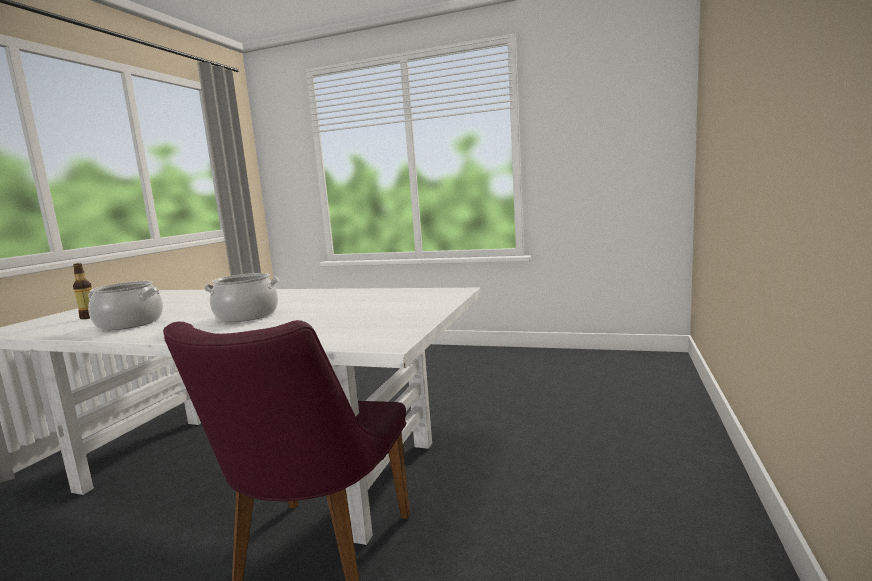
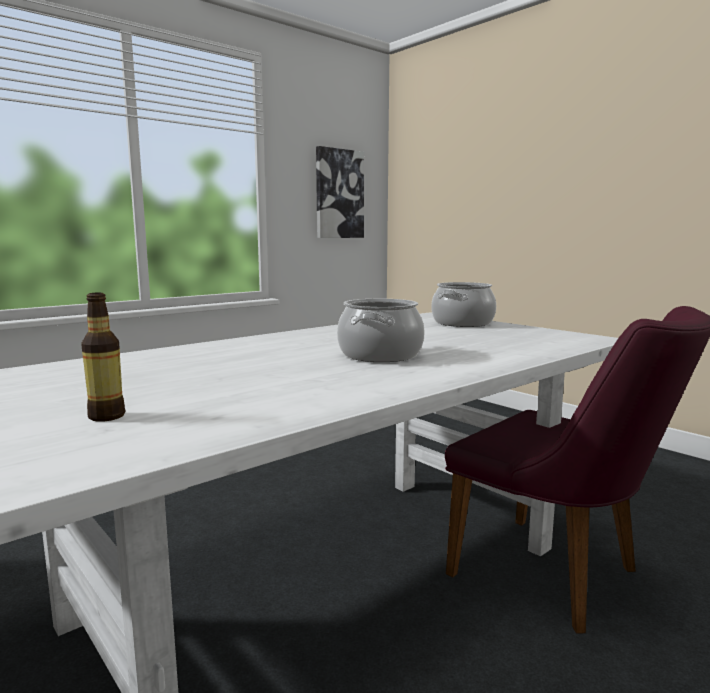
camera: 60 degrees left, 0 degrees up
cooking pot [88,281,163,330] -> cooking pot moved to [431,282,496,327]
none -> picture [316,146,364,238]

